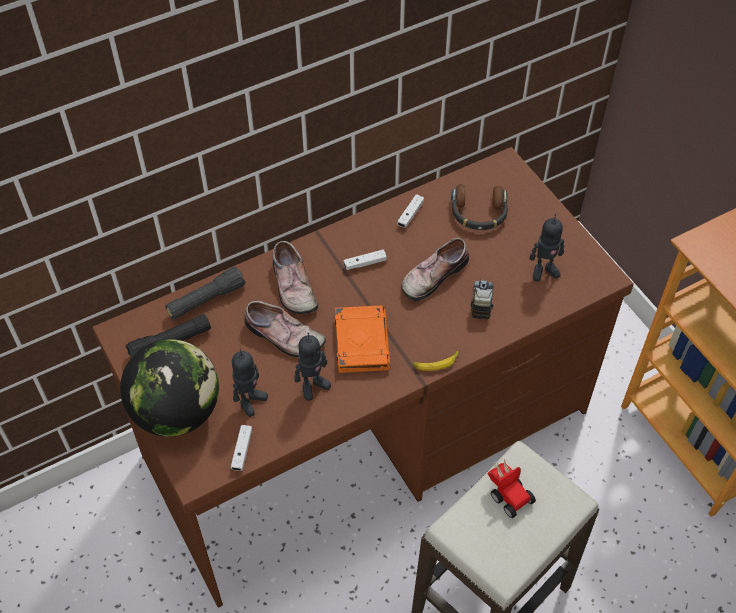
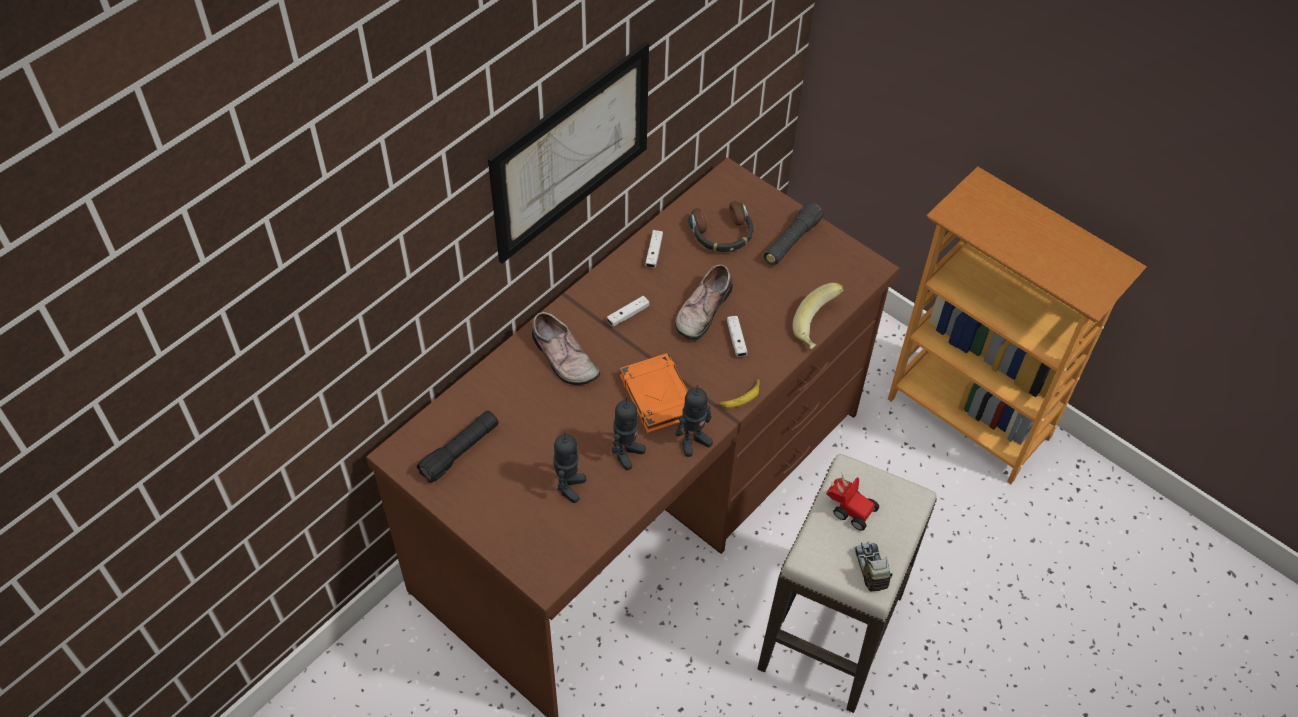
camera: 20 degrees left, 0 degrees up
globe [120,339,219,437] -> none
black flashlight [165,267,245,319] -> black flashlight moved to [764,202,824,265]
white game controller [231,425,252,471] -> white game controller moved to [727,316,747,357]
shoe [244,301,326,357] -> none
toy truck [471,279,493,319] -> toy truck moved to [855,542,893,591]
toy robot [529,214,564,282] -> toy robot moved to [676,385,713,457]
none -> picture [488,42,649,264]
none -> banana [792,283,844,349]

